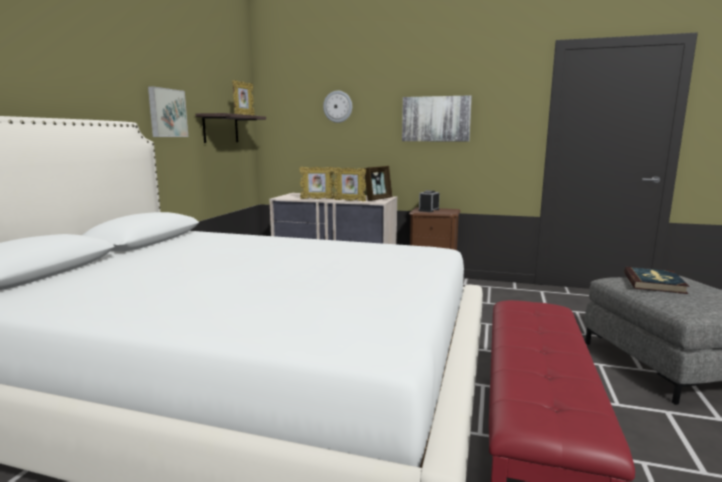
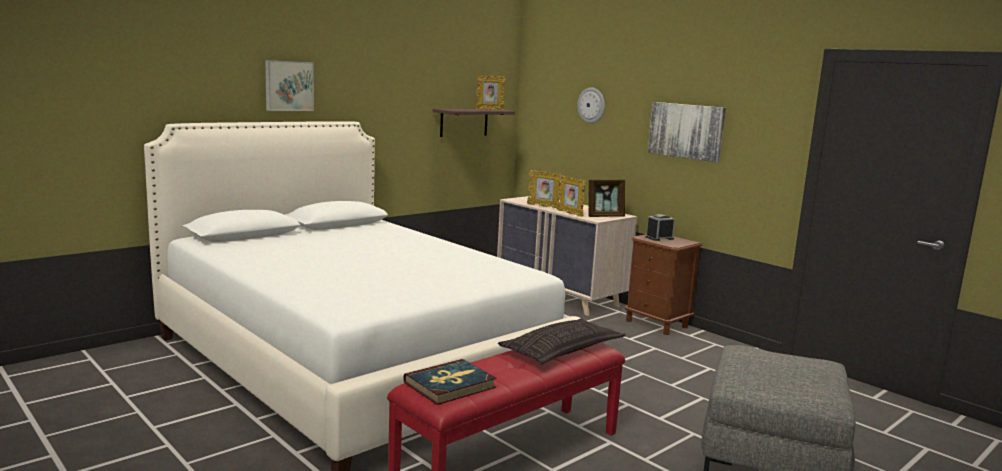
camera: 30 degrees right, 0 degrees up
picture [148,86,188,137] -> picture moved to [265,60,314,111]
book [624,267,689,294] -> book moved to [403,359,497,405]
none -> pillow [498,318,625,364]

